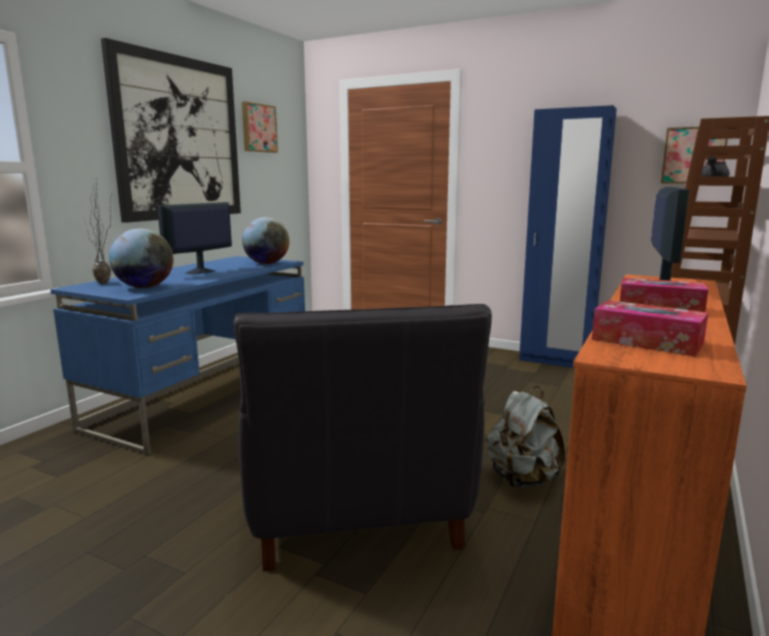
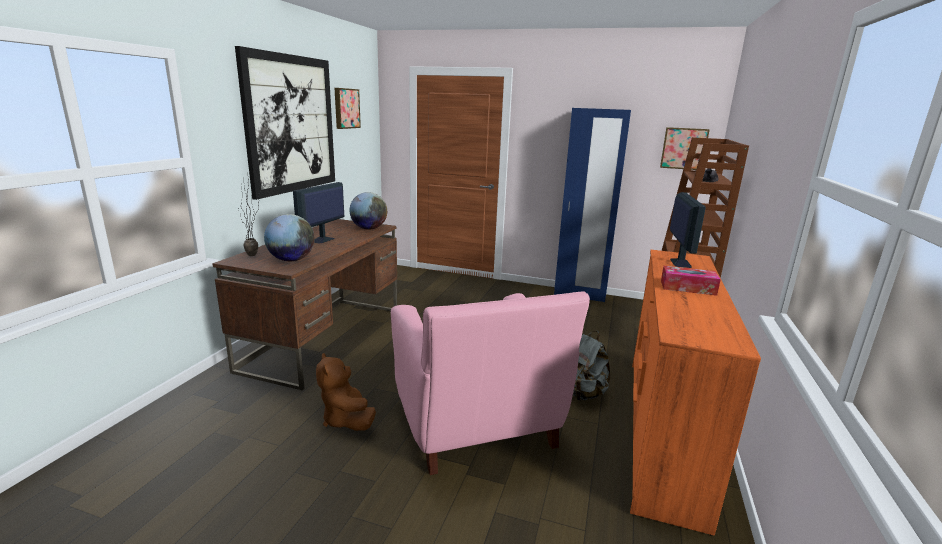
camera: 10 degrees left, 5 degrees up
blue desk [50,256,305,455] -> brown desk [212,219,397,390]
black armchair [233,304,492,572] -> pink armchair [391,291,590,475]
tissue box [592,300,708,357] -> none
none -> brown plush toy [316,353,376,431]

